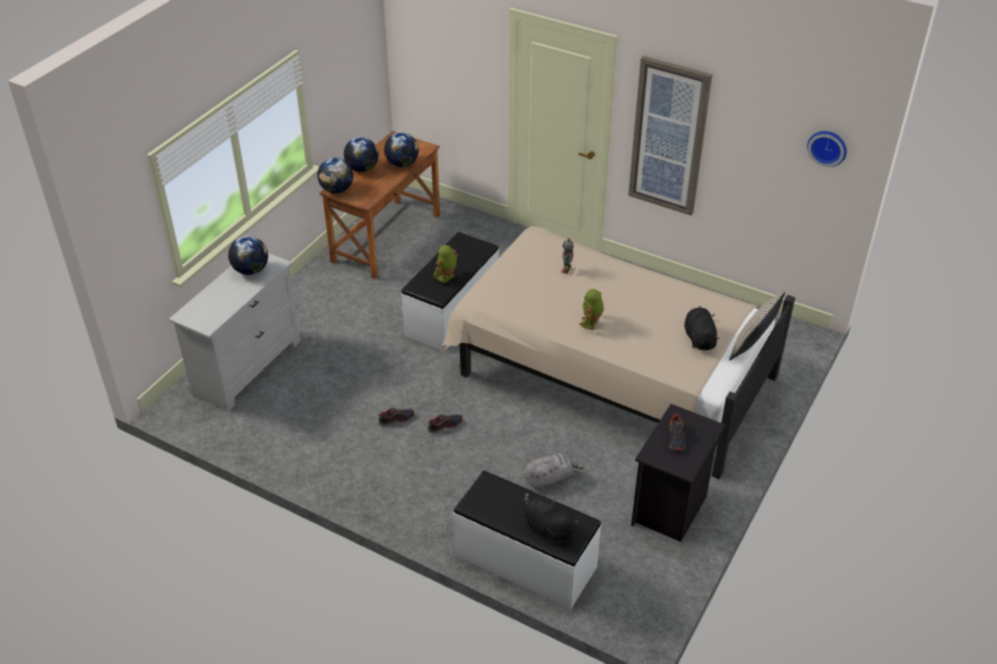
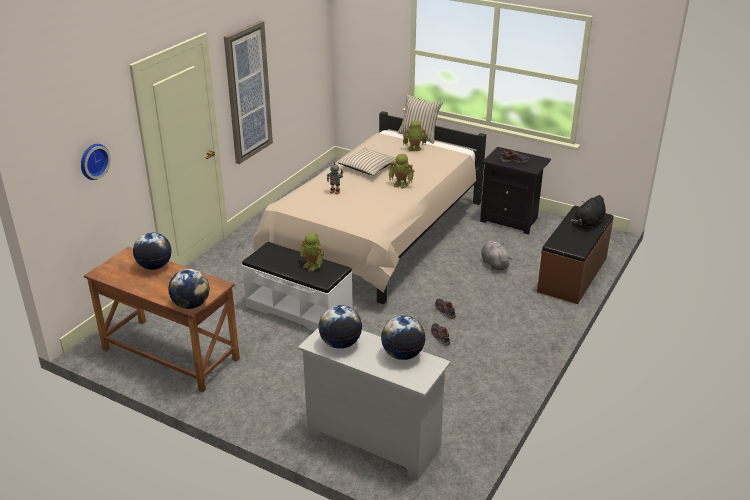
camera: 90 degrees left, 10 degrees down
globe [344,137,379,172] -> globe moved to [381,316,426,360]
white bench [453,471,602,609] -> brown bench [537,206,614,304]
black plush toy [684,306,720,350] -> toy robot [403,121,427,151]
wall clock [807,131,847,167] -> wall clock moved to [81,144,111,180]
none -> beige pillow [337,148,396,176]

